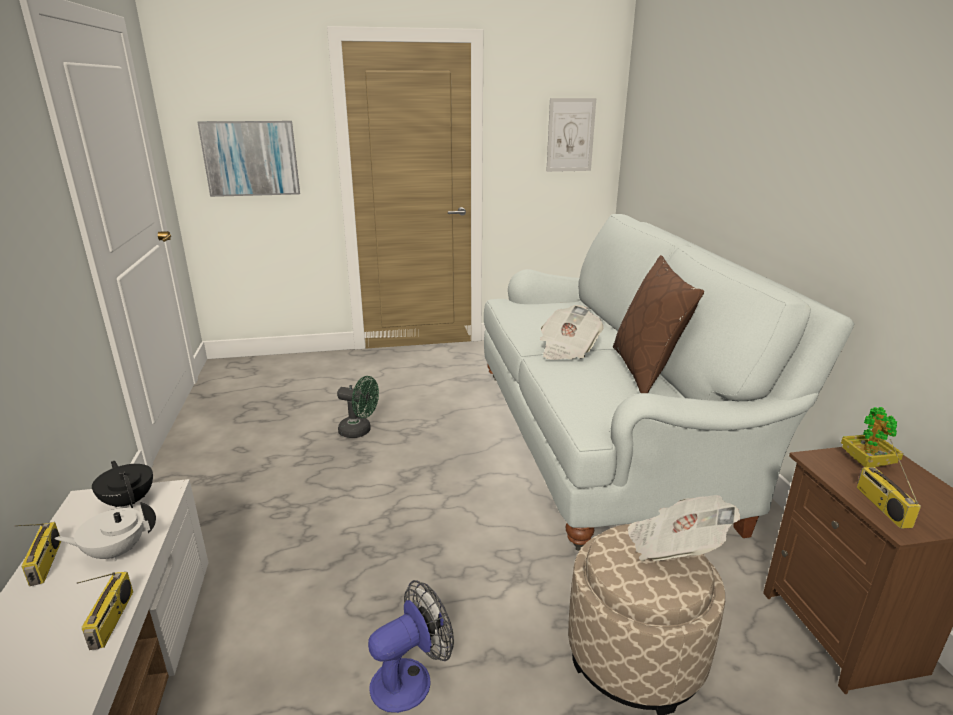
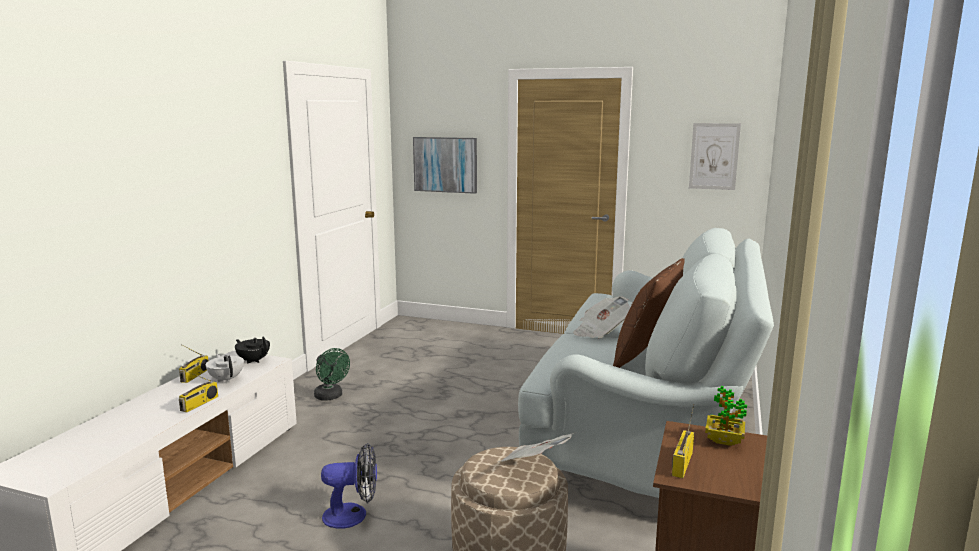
camera: 30 degrees right, 10 degrees down
white teapot [54,502,156,561] -> white teapot turned 45 degrees clockwise [206,354,244,383]
black teapot [92,461,153,508] -> black teapot turned 45 degrees counterclockwise [235,336,270,364]
green fan [337,376,379,438] -> green fan moved to [314,348,350,401]

